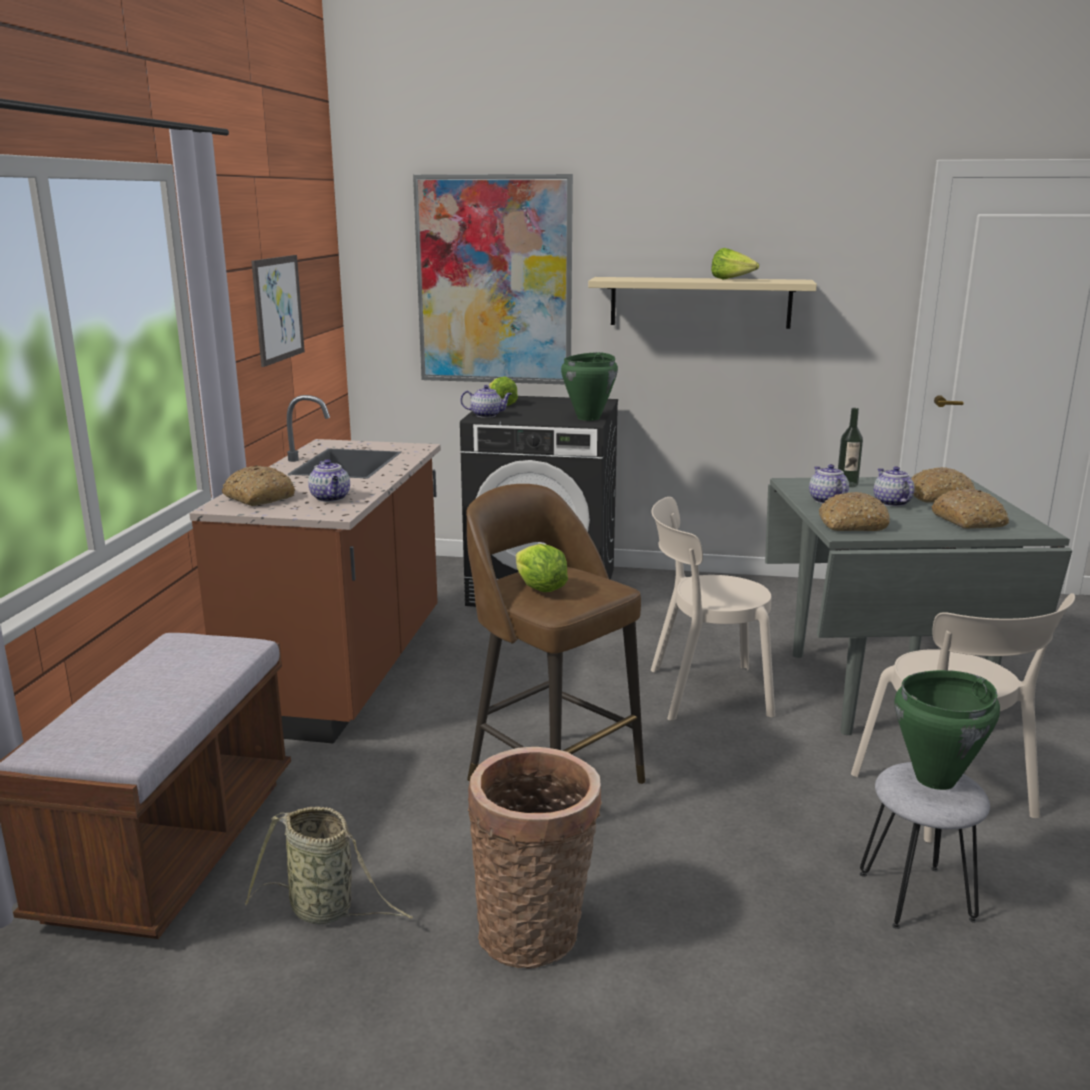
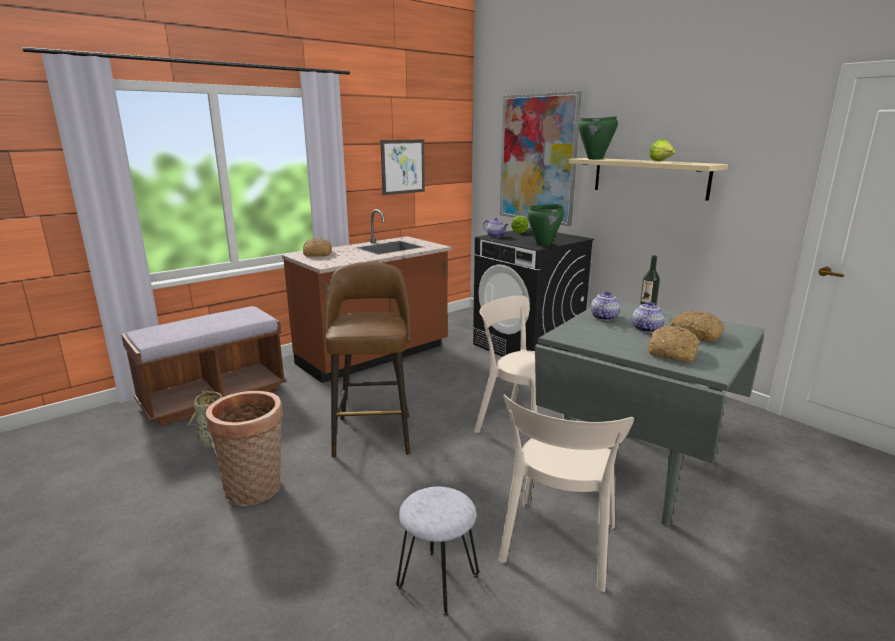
camera: 40 degrees right, 0 degrees up
teapot [308,459,350,502] -> none
lettuce [516,544,568,592] -> none
bread [819,492,890,531] -> none
green cooking pot [894,670,1000,790] -> green cooking pot moved to [578,116,618,159]

